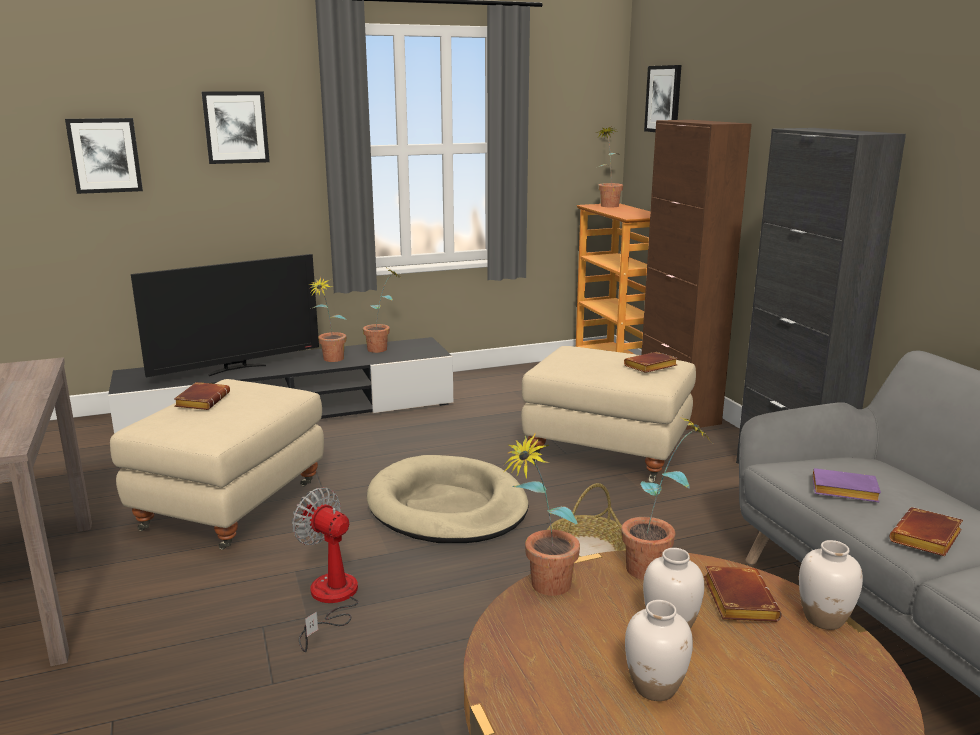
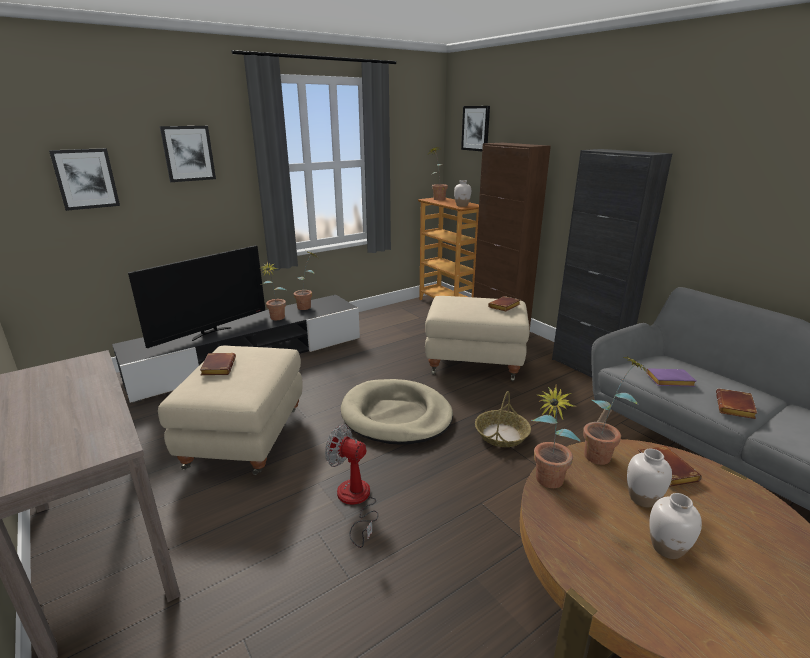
camera: 15 degrees left, 5 degrees up
white vase [799,540,863,630] -> white vase moved to [454,180,471,207]

